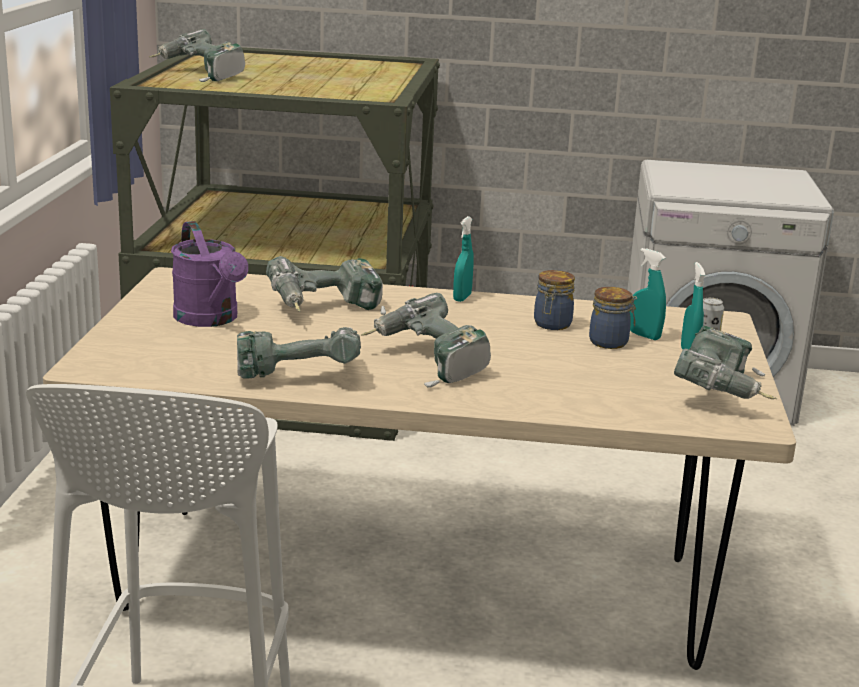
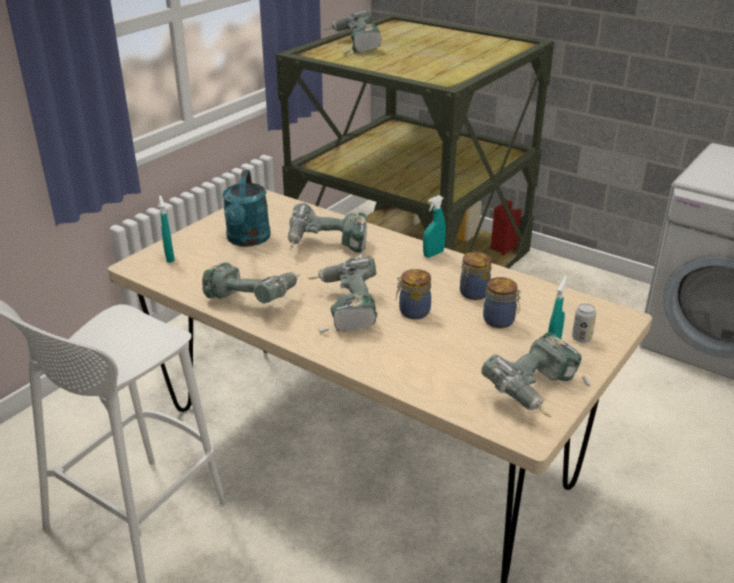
camera: 30 degrees right, 10 degrees up
purple watering can [171,221,248,327] -> turquoise watering can [222,170,271,247]
turquoise spray bottle [630,248,666,340] -> turquoise spray bottle moved to [159,196,175,263]
none -> jar [396,269,431,319]

